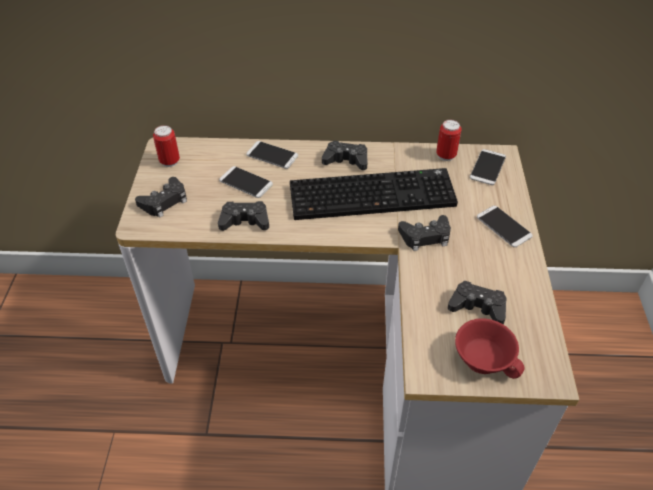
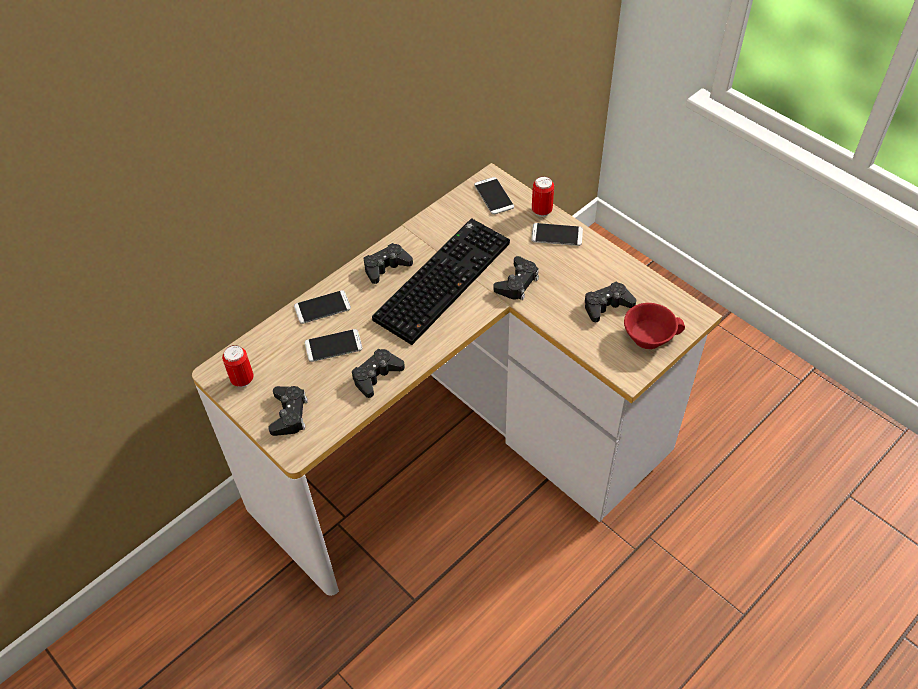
camera: 45 degrees left, 5 degrees up
can [436,120,462,161] -> can moved to [532,176,554,217]

